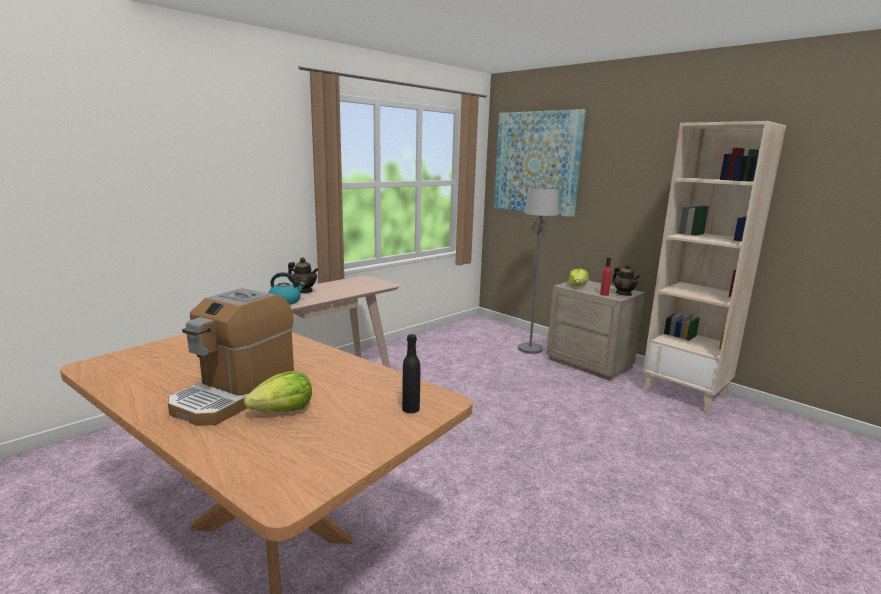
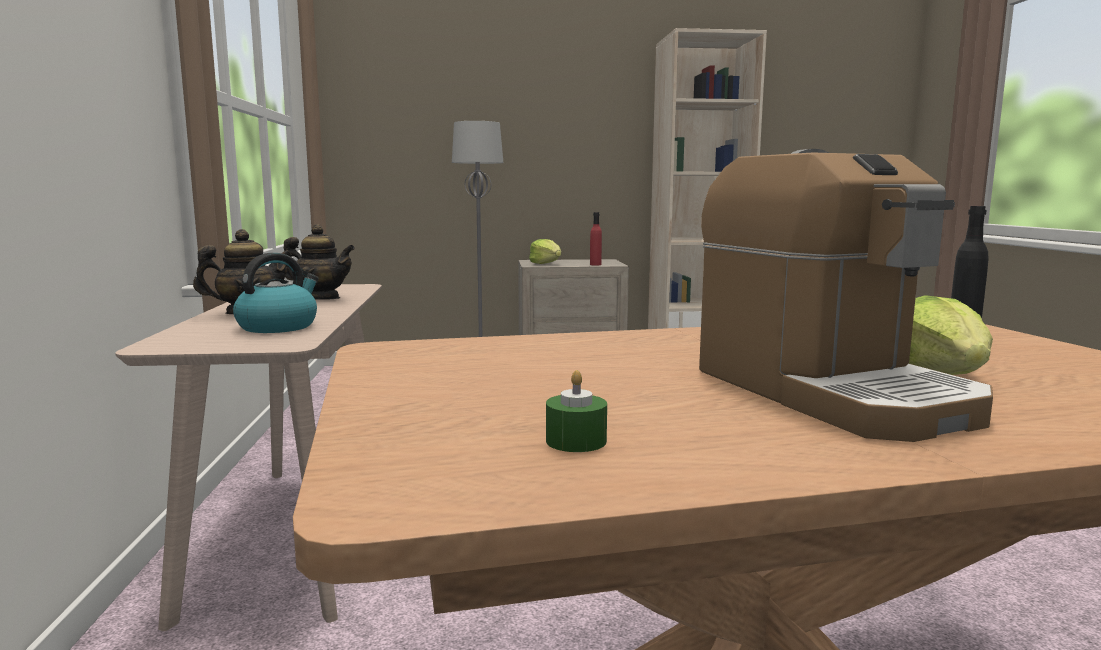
camera: 50 degrees left, 5 degrees down
picture [494,109,585,217] -> none
teapot [612,264,640,296] -> teapot moved to [284,224,355,300]
none -> green candle [546,370,607,452]

